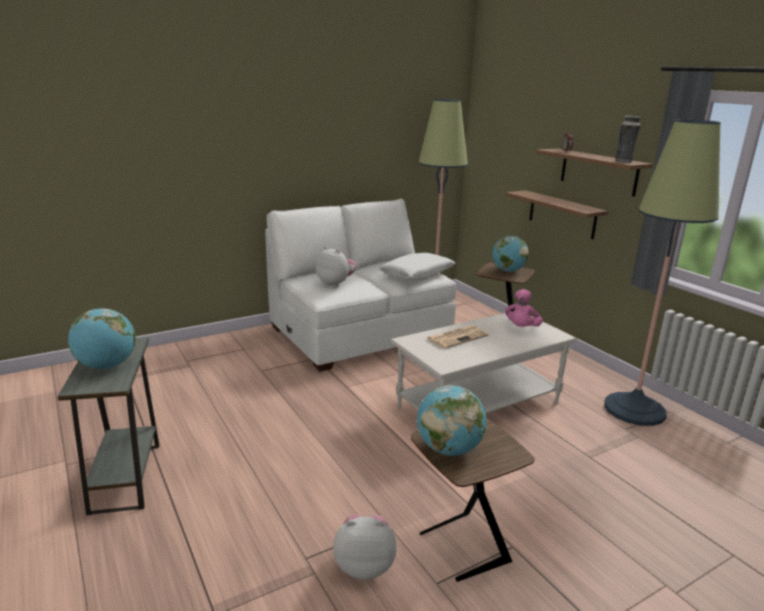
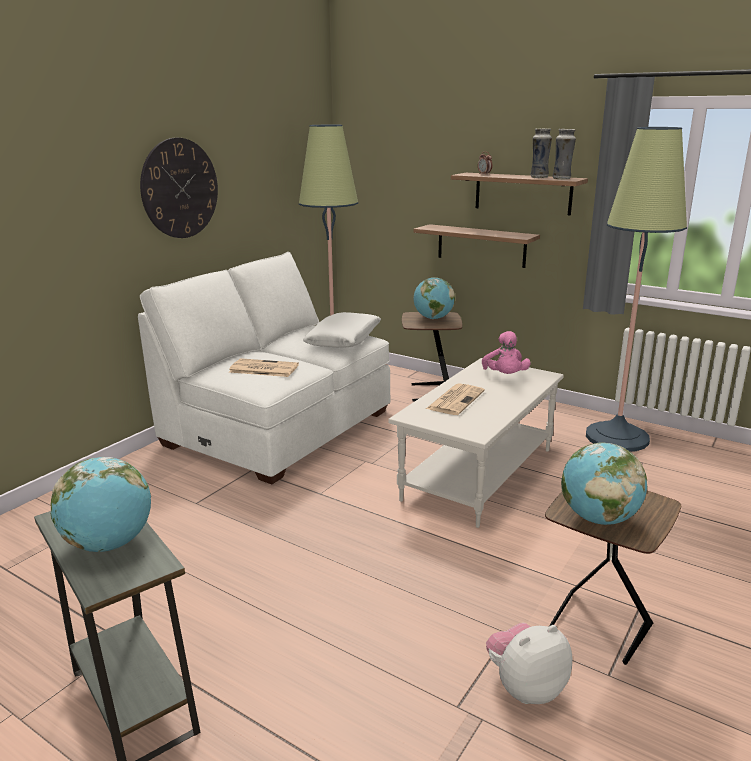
camera: 25 degrees left, 0 degrees up
plush toy [315,246,356,287] -> newspaper [229,358,299,377]
none -> wall clock [140,138,218,238]
none -> vase [530,128,552,178]

